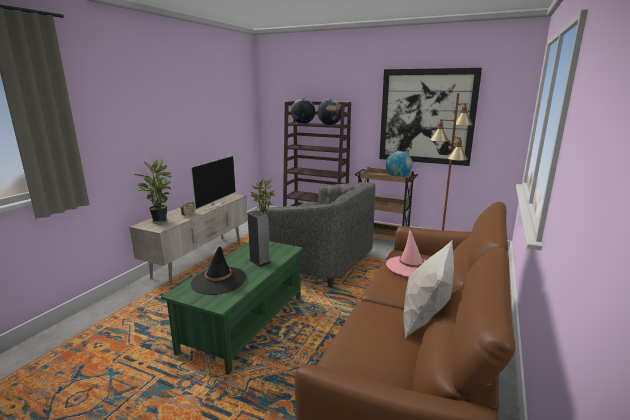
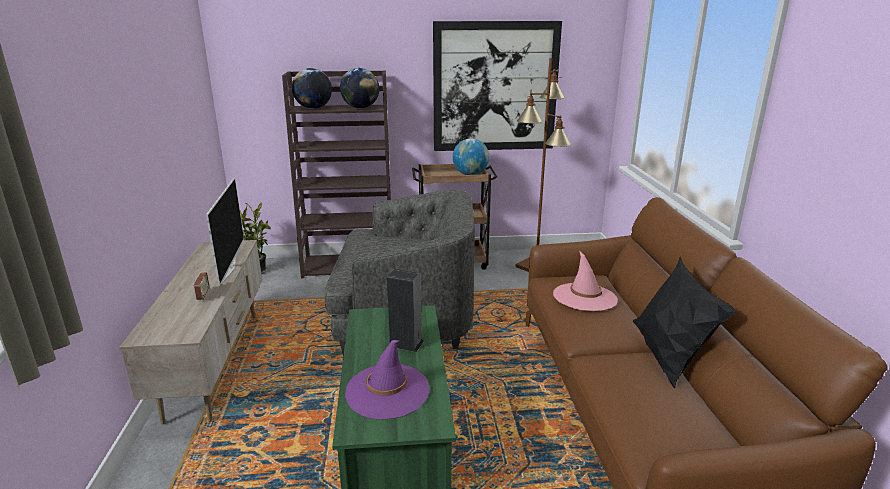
camera: 30 degrees left, 5 degrees up
potted plant [135,158,172,224] -> none
black hat [191,247,246,295] -> purple hat [345,340,430,420]
white pillow [404,241,454,338] -> black pillow [633,257,736,388]

